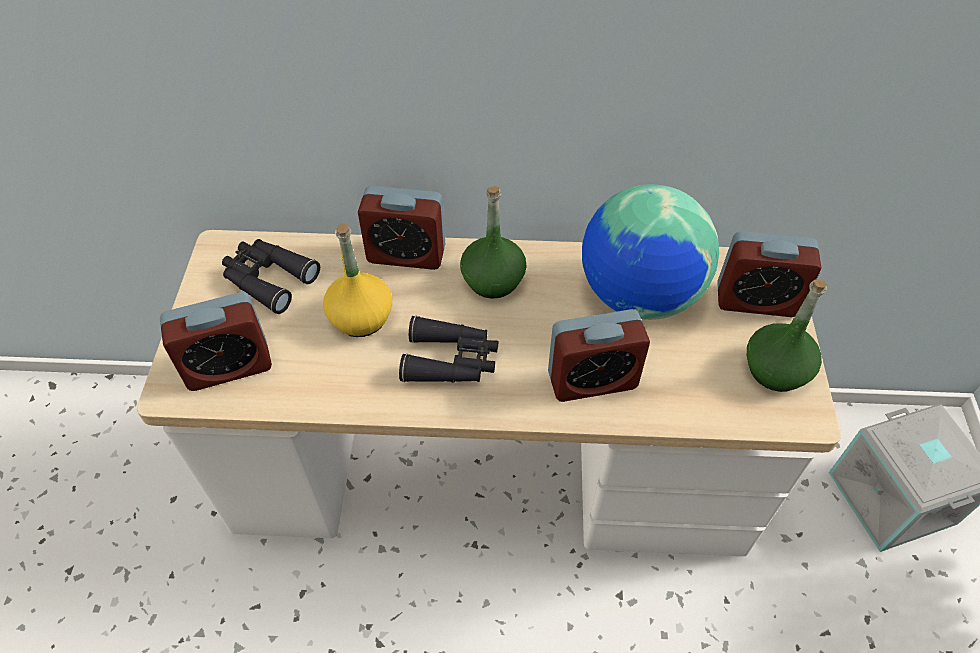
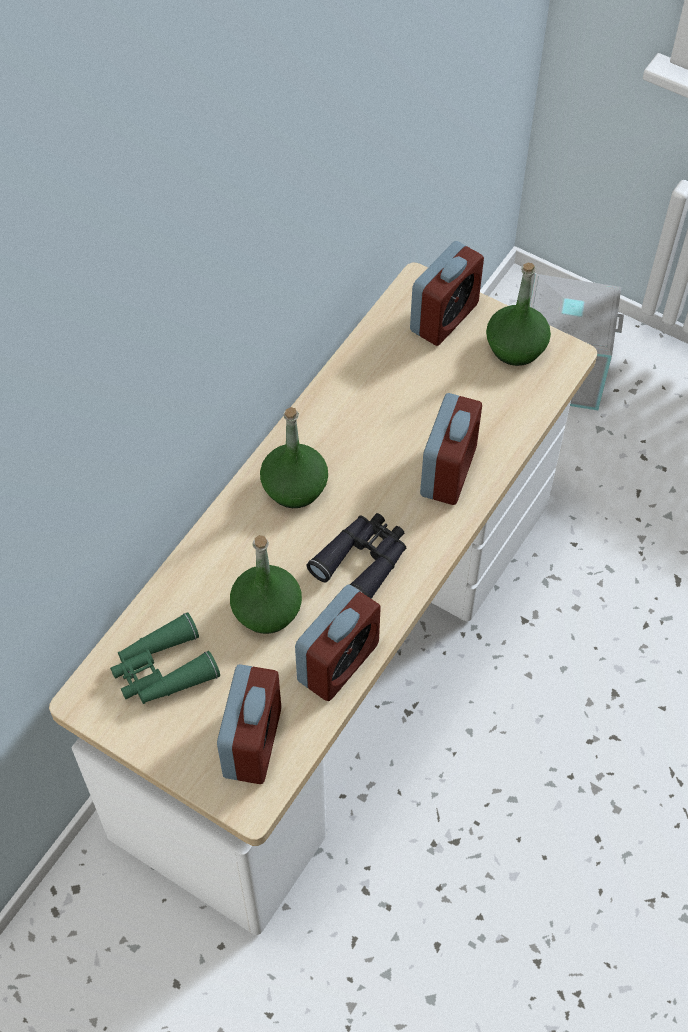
camera: 60 degrees left, 5 degrees up
black binoculars [222,239,320,314] -> green binoculars [110,612,220,704]
yellow bottle [323,223,392,337] -> green bottle [230,535,302,634]
alarm clock [358,186,445,270] -> alarm clock moved to [295,584,381,701]
globe [582,184,719,320] -> none

